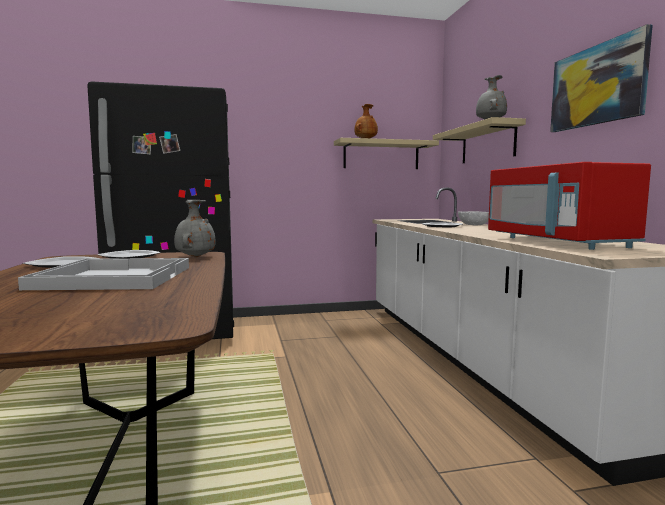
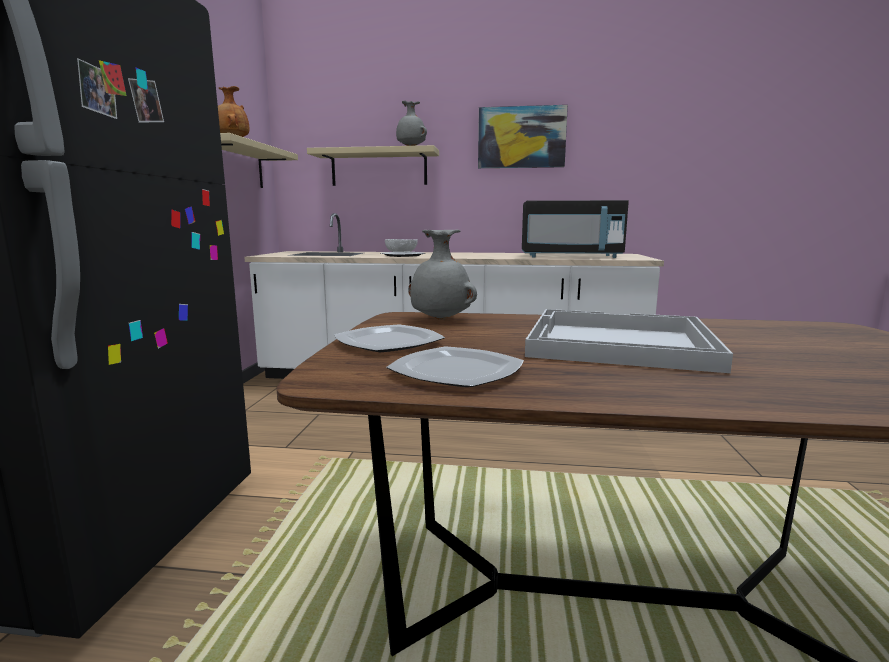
camera: 70 degrees left, 5 degrees up
red microwave [488,162,651,250] -> black microwave [522,200,629,258]

